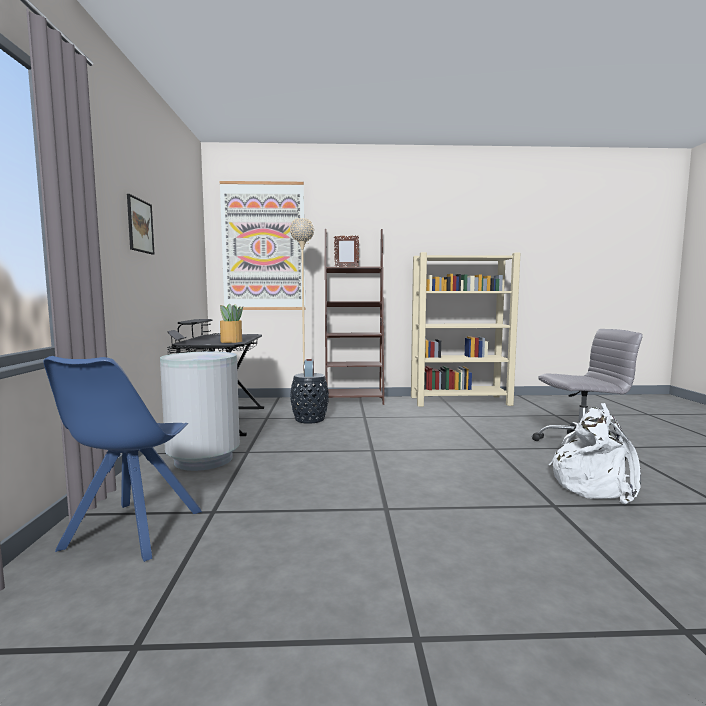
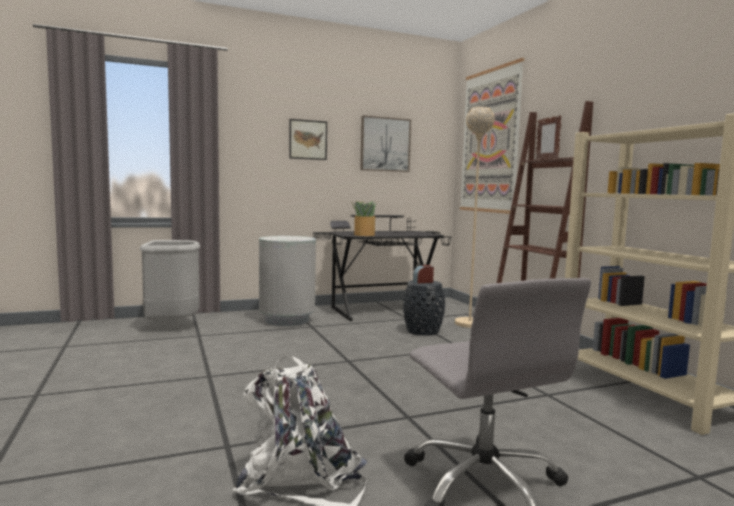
camera: 70 degrees right, 0 degrees up
blue chair [43,356,202,562] -> grey trash can [140,240,200,320]
none -> picture [360,115,411,172]

